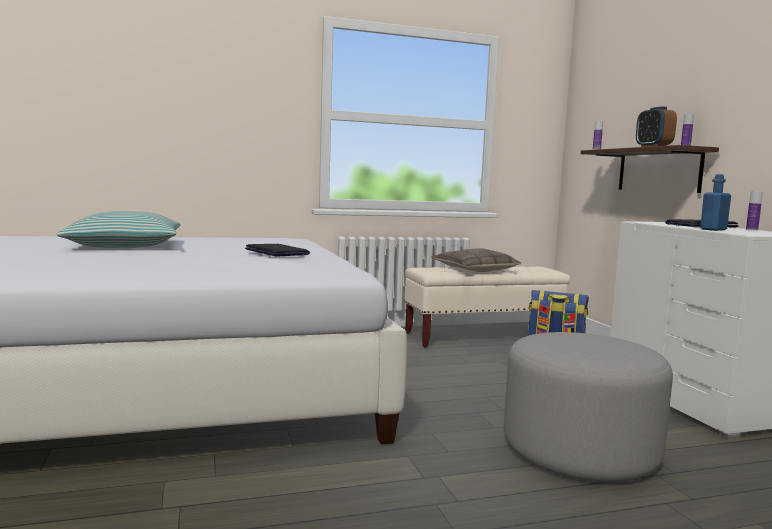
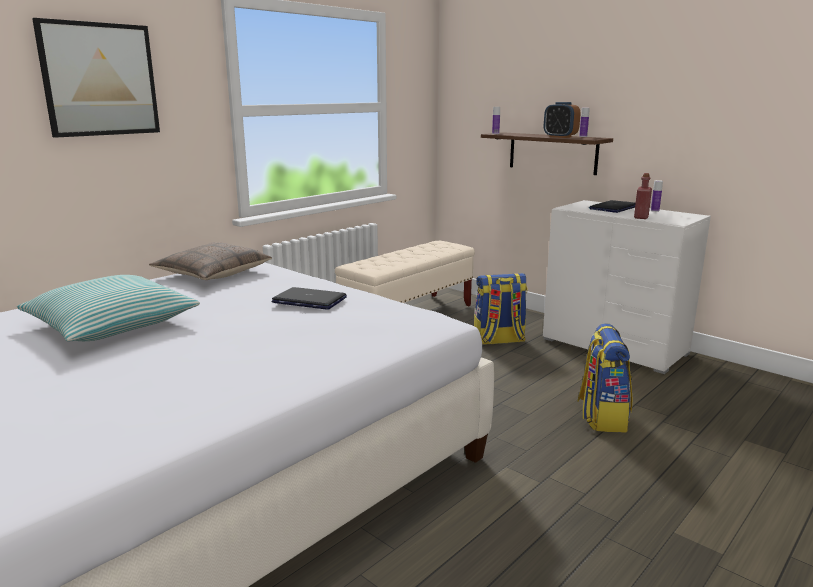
camera: 30 degrees left, 10 degrees up
pillow [431,248,521,272] -> pillow moved to [149,242,272,280]
grey ottoman [504,332,673,482] -> backpack [578,323,632,432]
blue bottle [700,174,731,231] -> red bottle [634,173,652,219]
none -> picture [32,18,160,138]

